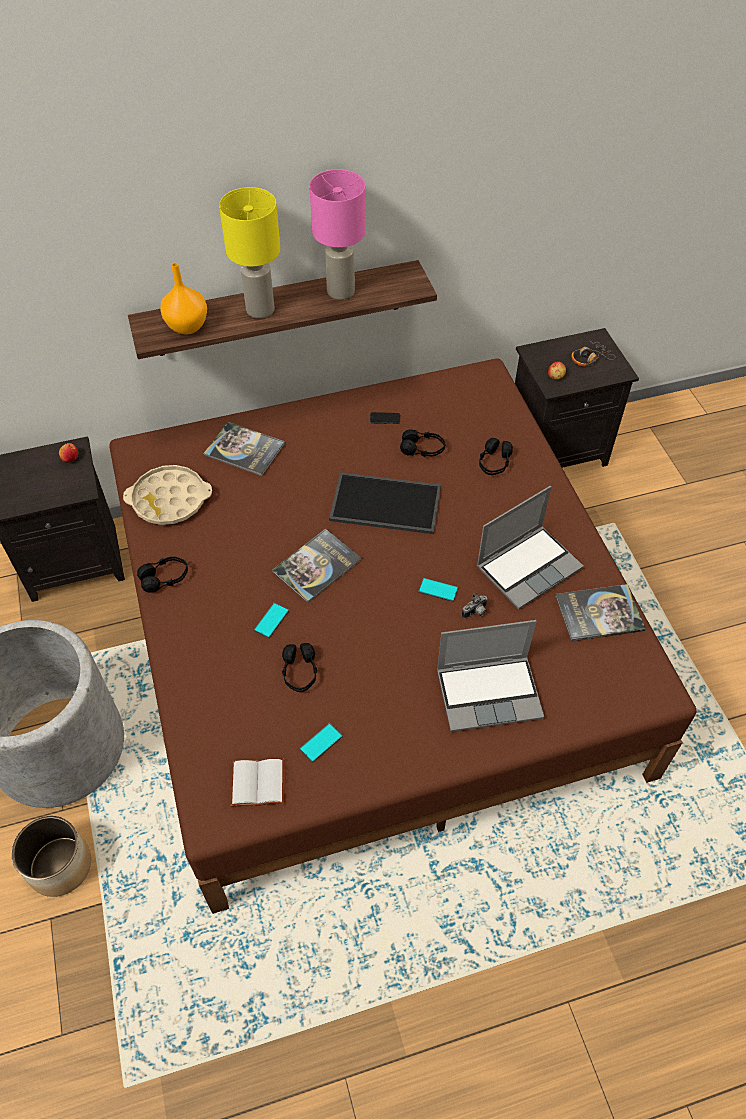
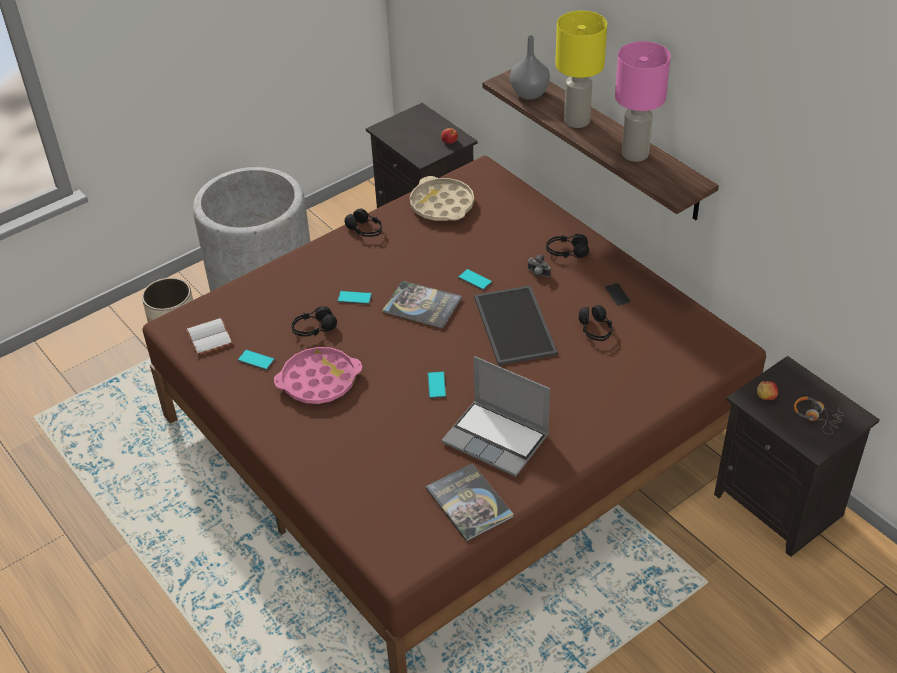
camera: 70 degrees right, 10 degrees down
orange vase [160,263,207,335] -> grey vase [510,35,550,100]
book [204,422,285,476] -> none
laptop [437,620,544,732] -> none
camera [462,593,488,619] -> camera moved to [527,255,551,277]
black headphones [479,438,513,475] -> black headphones moved to [546,234,589,258]
none -> pink tray [274,347,362,404]
none -> phone [458,269,492,290]

